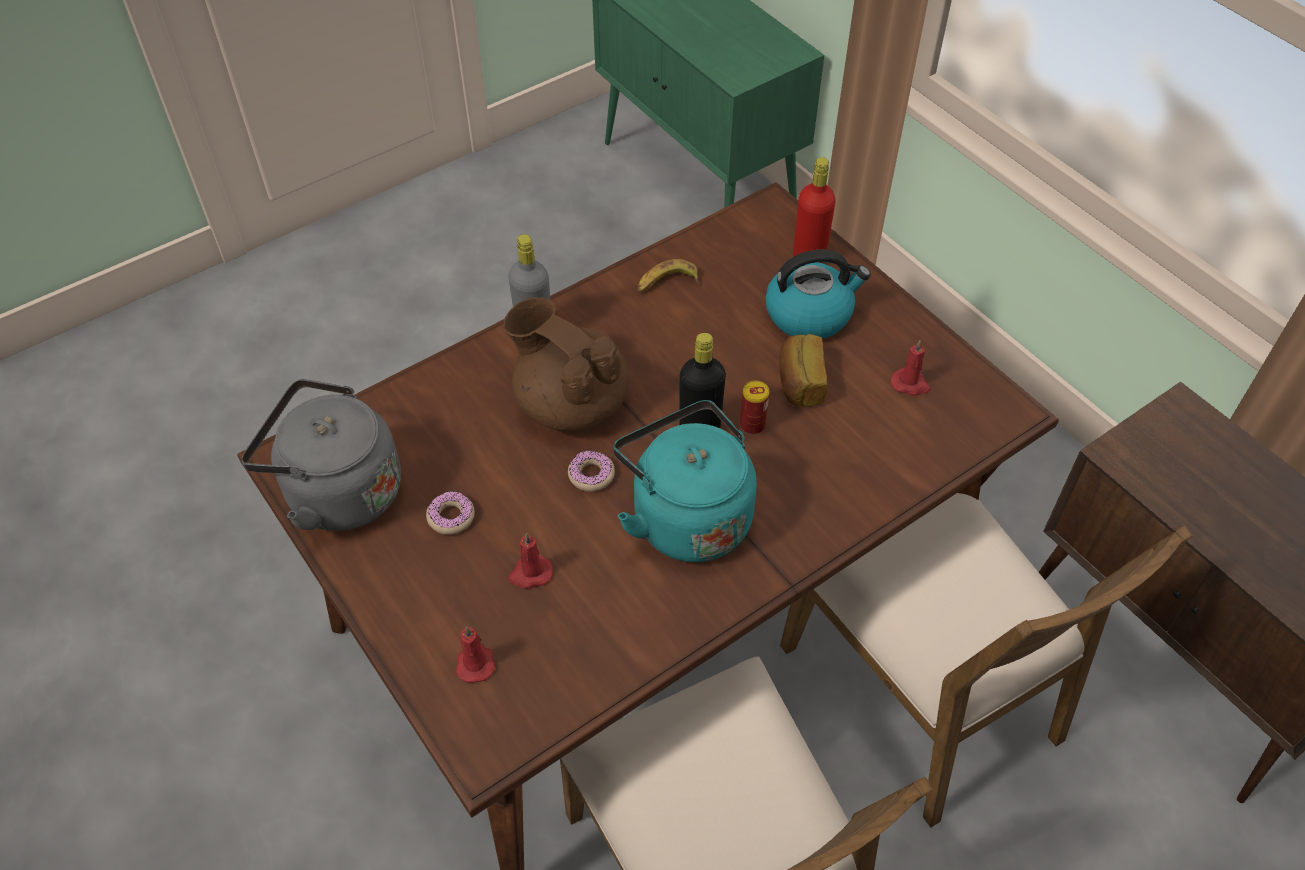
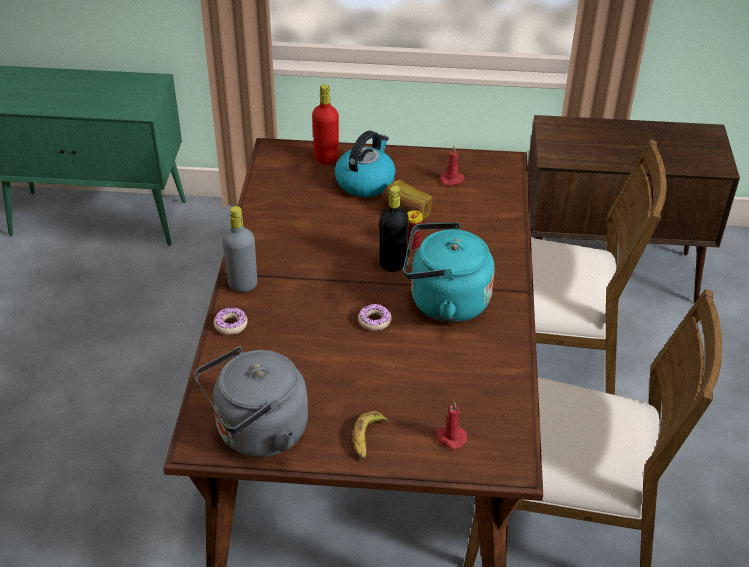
camera: 50 degrees left, 10 degrees down
donut [426,491,475,535] -> donut moved to [214,307,248,335]
brown teapot [503,297,629,431] -> none
red candle [508,533,553,589] -> none
banana [638,259,699,293] -> banana moved to [353,411,390,460]

